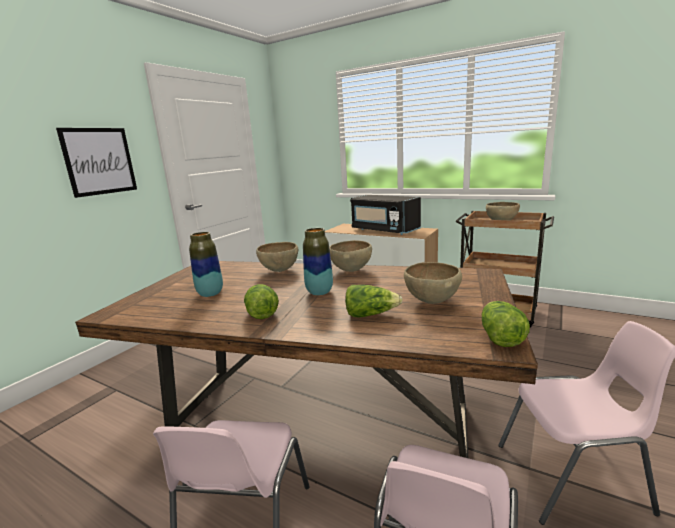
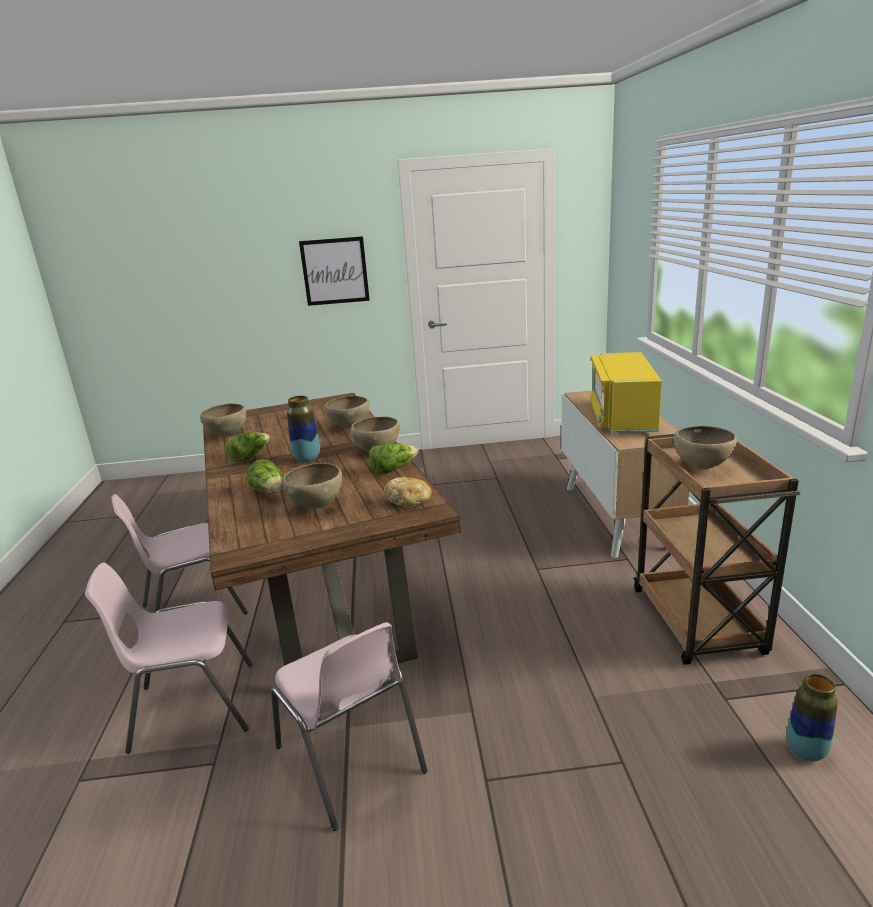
camera: 55 degrees right, 5 degrees up
vase [189,232,223,297] -> vase moved to [787,673,837,761]
black microwave [350,195,421,235] -> yellow microwave [590,352,662,433]
lettuce [482,301,530,347] -> lettuce moved to [369,443,419,474]
none -> brown bowl [200,403,246,437]
none -> bread [384,477,432,507]

